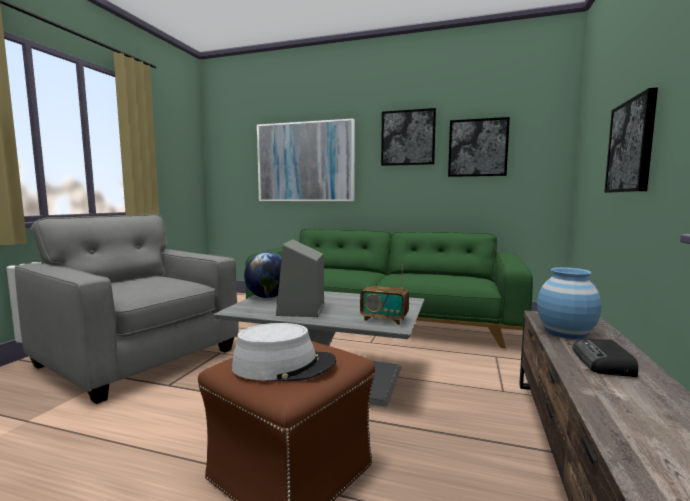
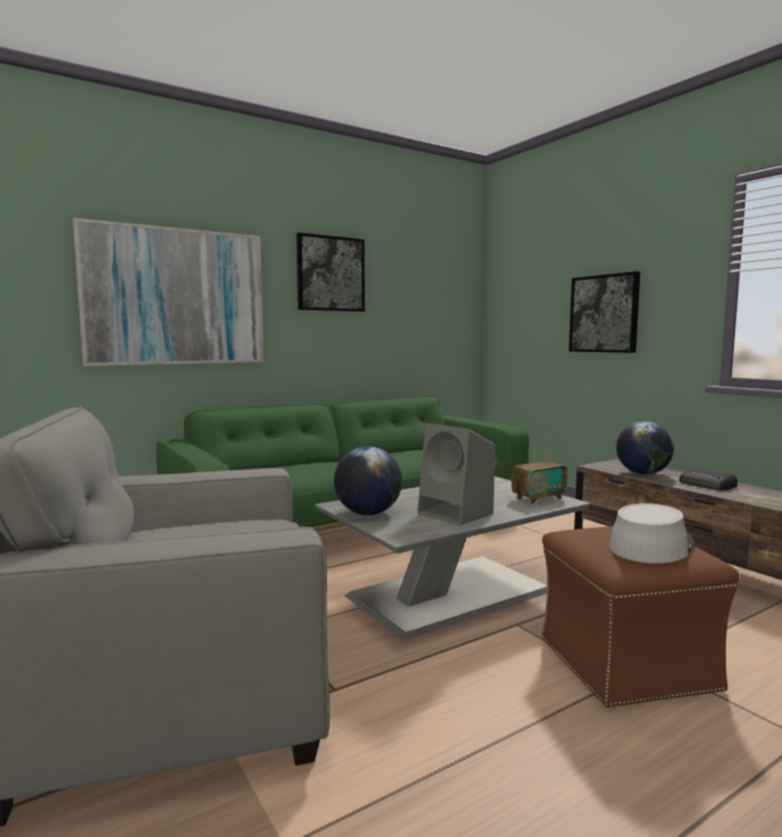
camera: 50 degrees left, 0 degrees up
picture [448,117,510,177] -> none
blue vase [537,267,601,339] -> globe [616,421,674,475]

